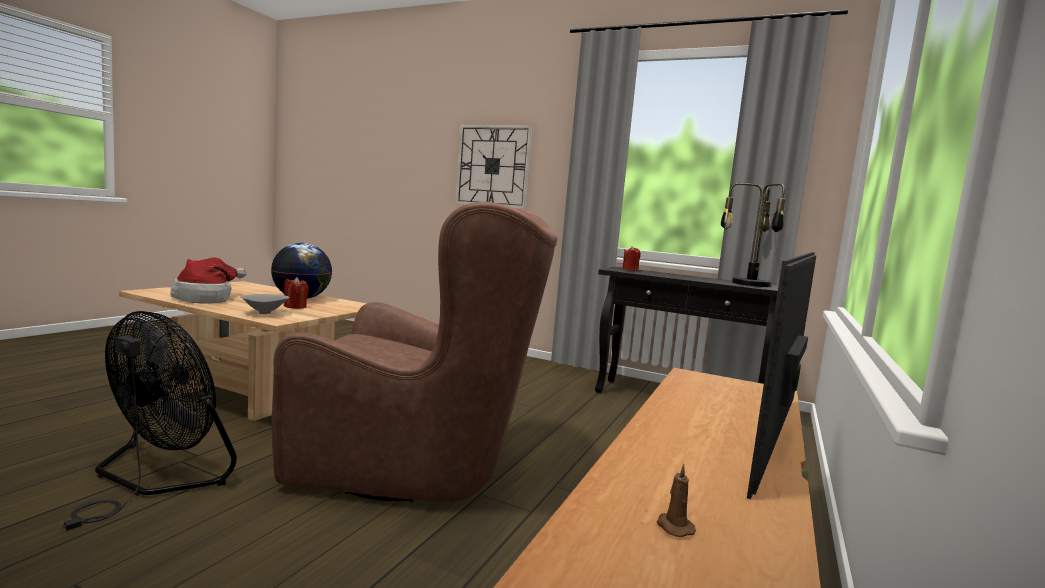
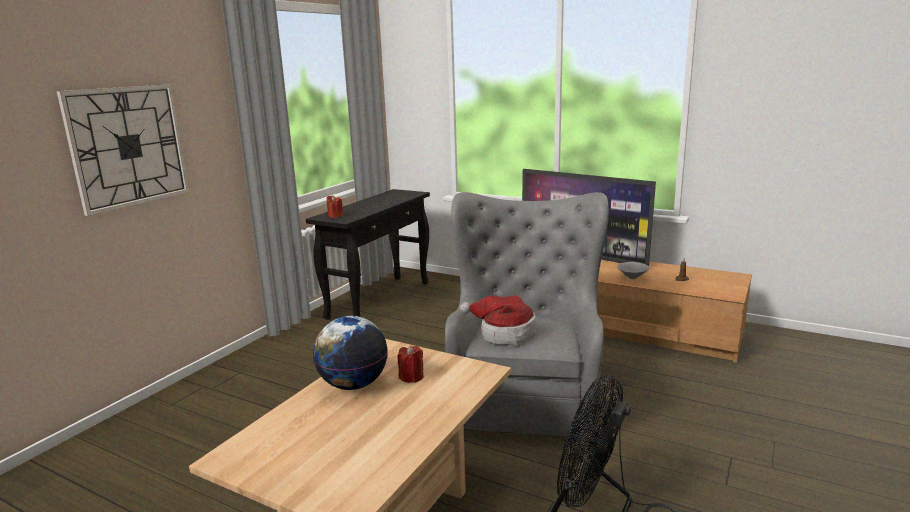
camera: 85 degrees left, 10 degrees up
hat [170,257,246,304] -> hat moved to [460,295,537,345]
grey bowl [240,294,289,314] -> grey bowl moved to [617,262,650,279]
brown armchair [272,202,557,503] -> grey armchair [445,192,609,438]
table lamp [721,183,786,287] -> none

